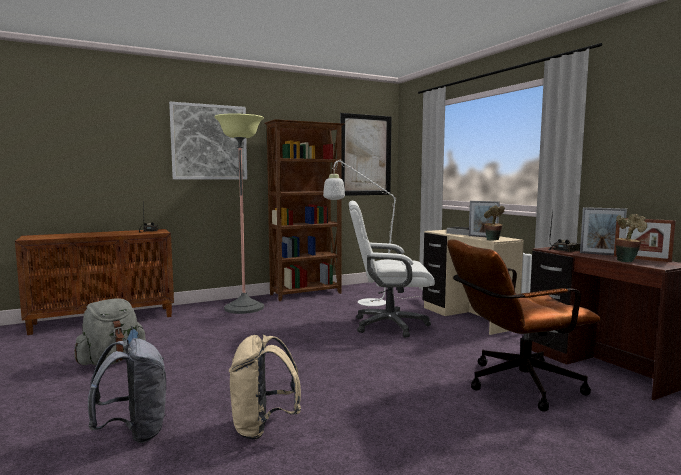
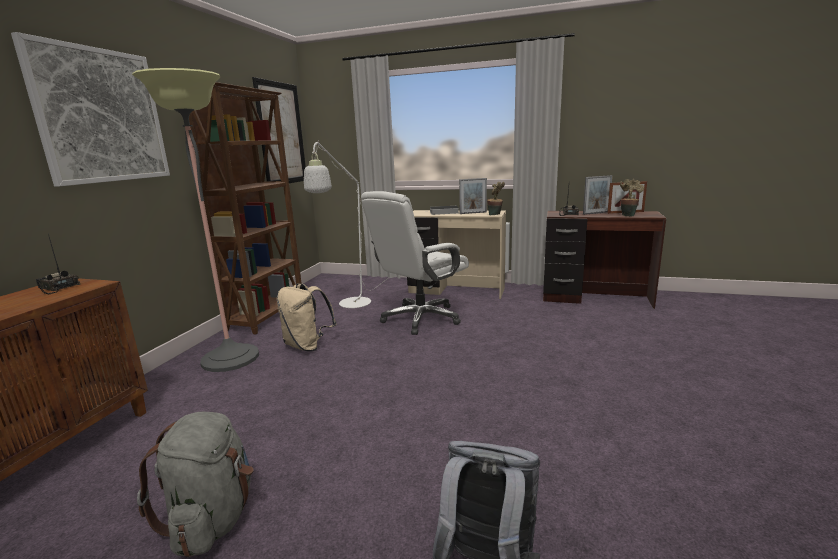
camera: 45 degrees left, 10 degrees up
beige backpack [229,335,301,440] -> beige backpack moved to [277,283,337,352]
brown office chair [447,239,601,412] -> none

